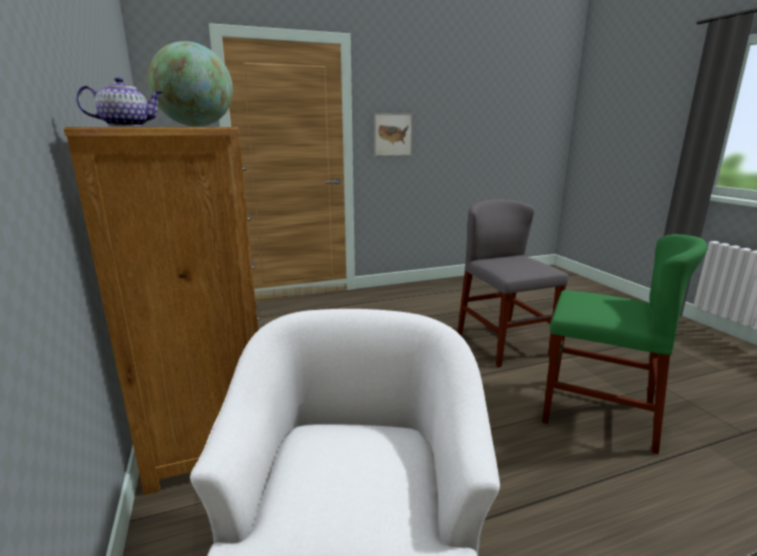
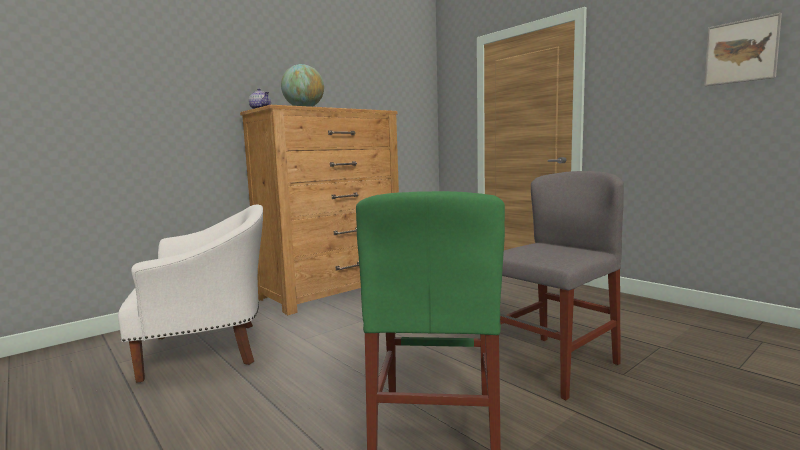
camera: 70 degrees right, 10 degrees down
picture [374,113,413,156] -> picture moved to [704,13,782,86]

